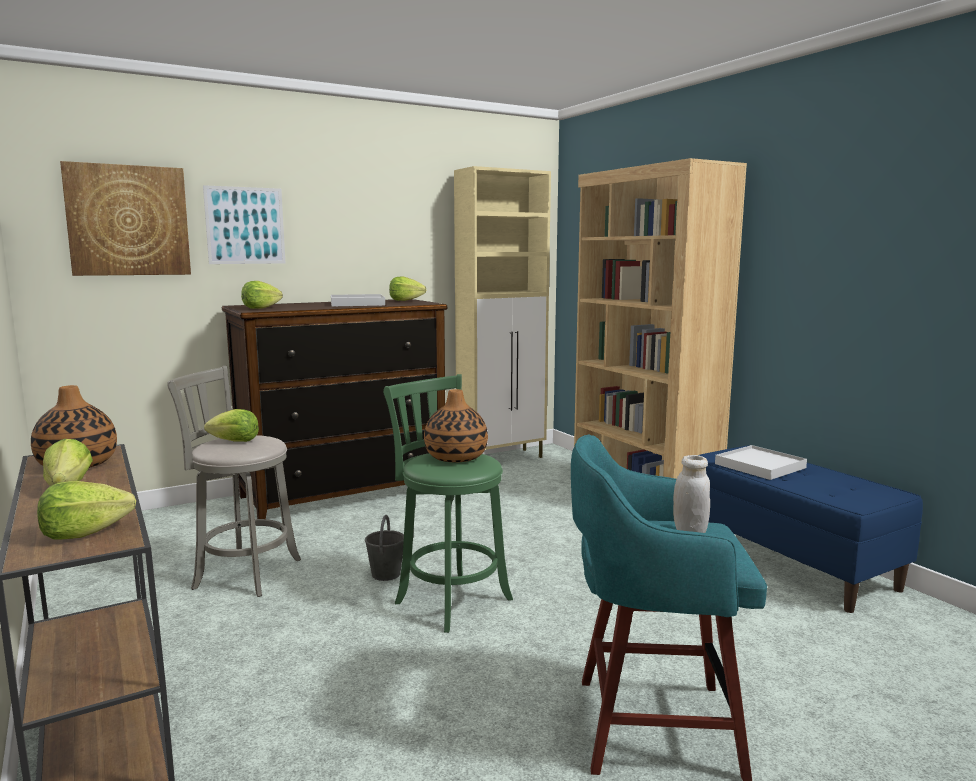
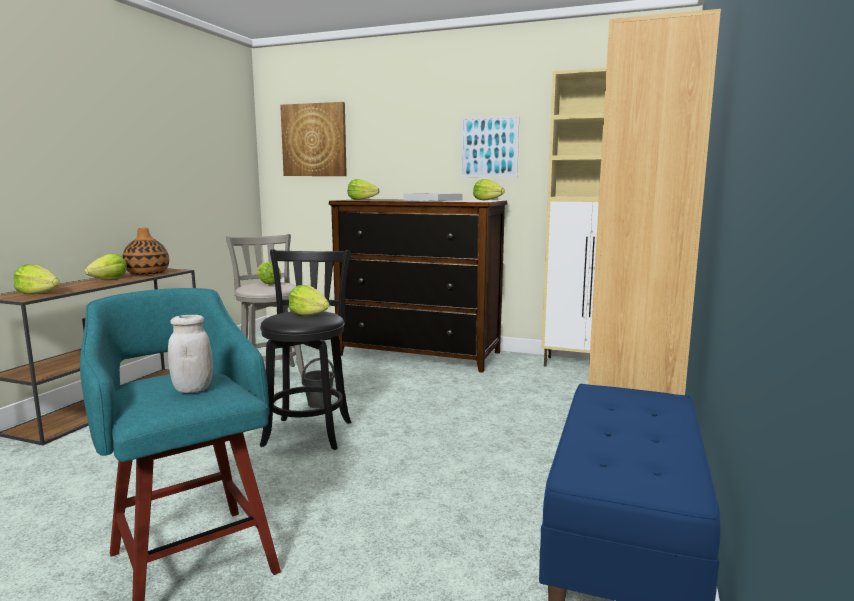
camera: 50 degrees right, 0 degrees up
picture [203,185,285,264] -> picture moved to [460,115,519,177]
green stool [383,374,513,633] -> black stool [260,249,352,450]
vase [424,389,488,462] -> lettuce [289,285,329,316]
white tray [715,445,807,480] -> none

